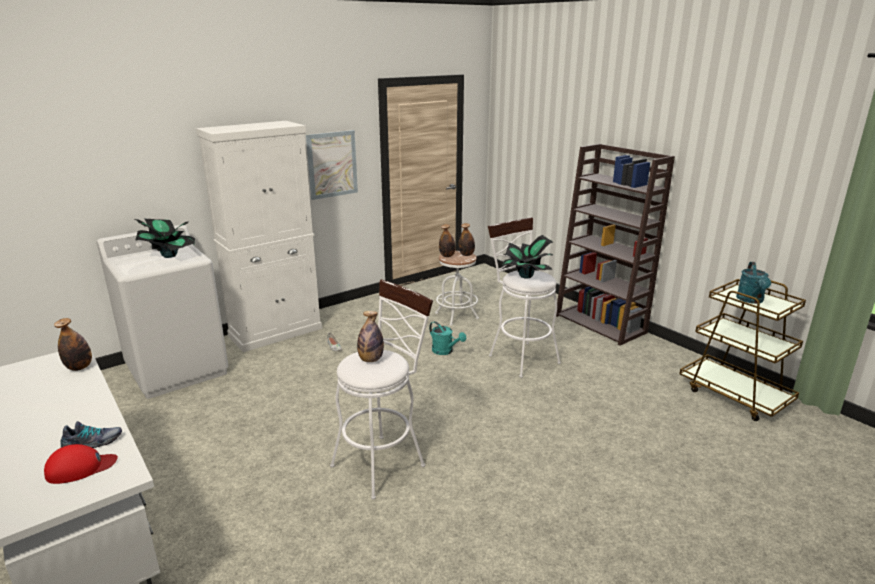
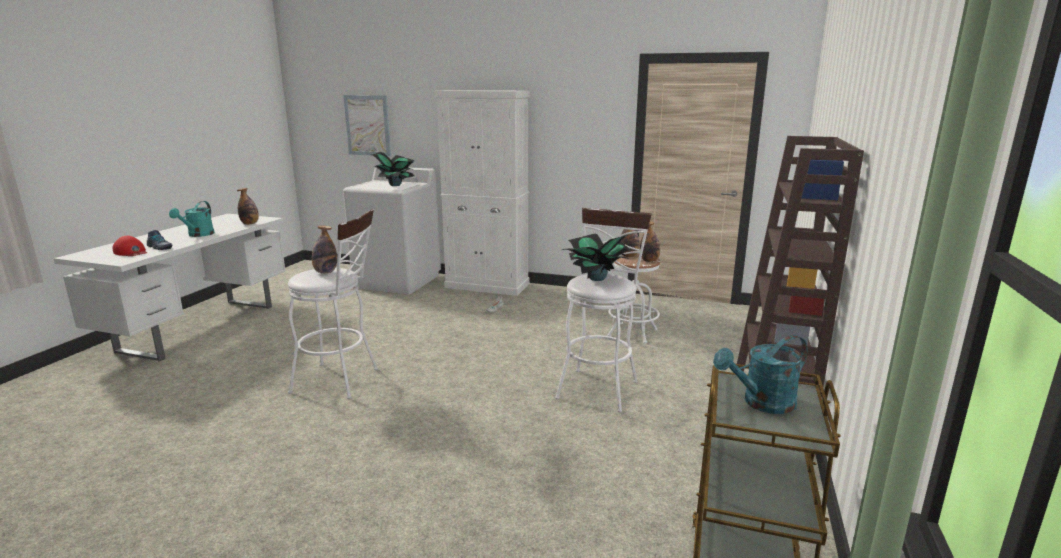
camera: 55 degrees right, 5 degrees down
picture [306,130,358,200] -> picture moved to [343,95,391,156]
turquoise watering can [429,321,466,355] -> turquoise watering can moved to [169,201,215,237]

